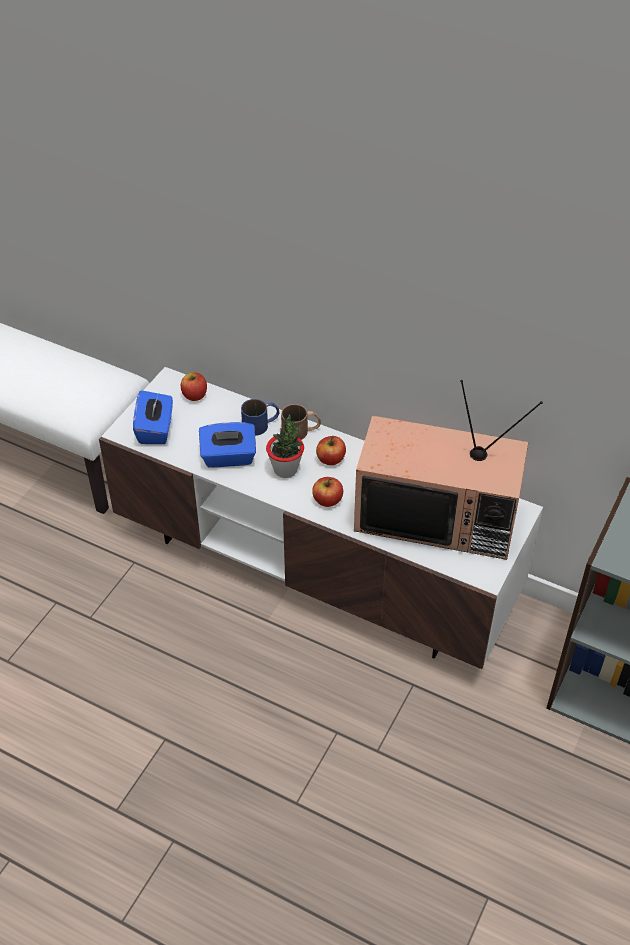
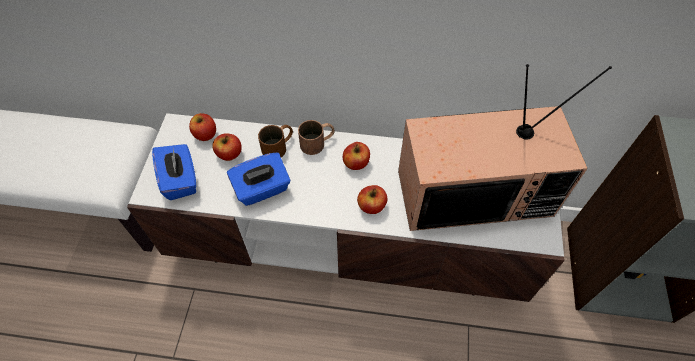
camera: 20 degrees left, 10 degrees up
blue mug [241,399,279,436] -> brown mug [258,125,293,157]
potted plant [266,415,304,478] -> none
none -> apple [212,133,242,161]

